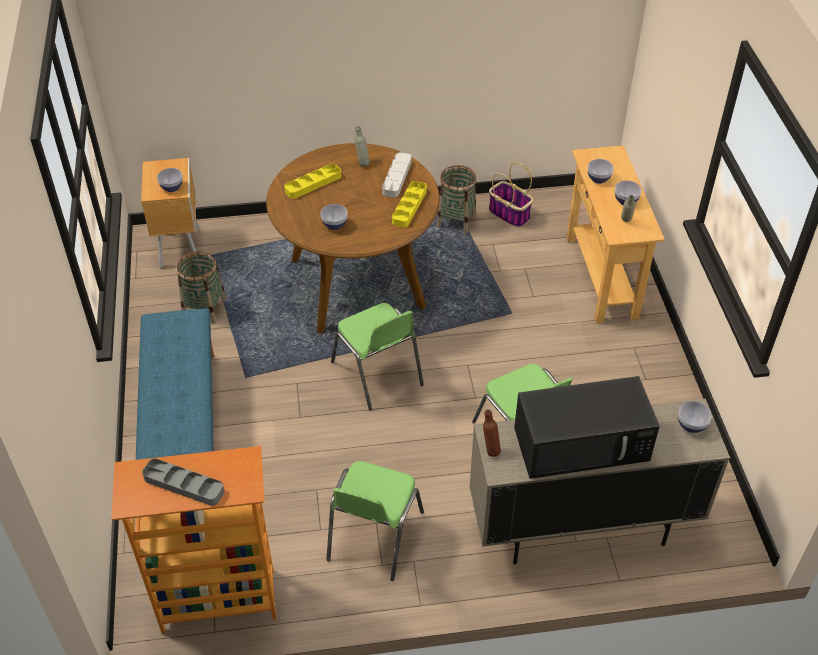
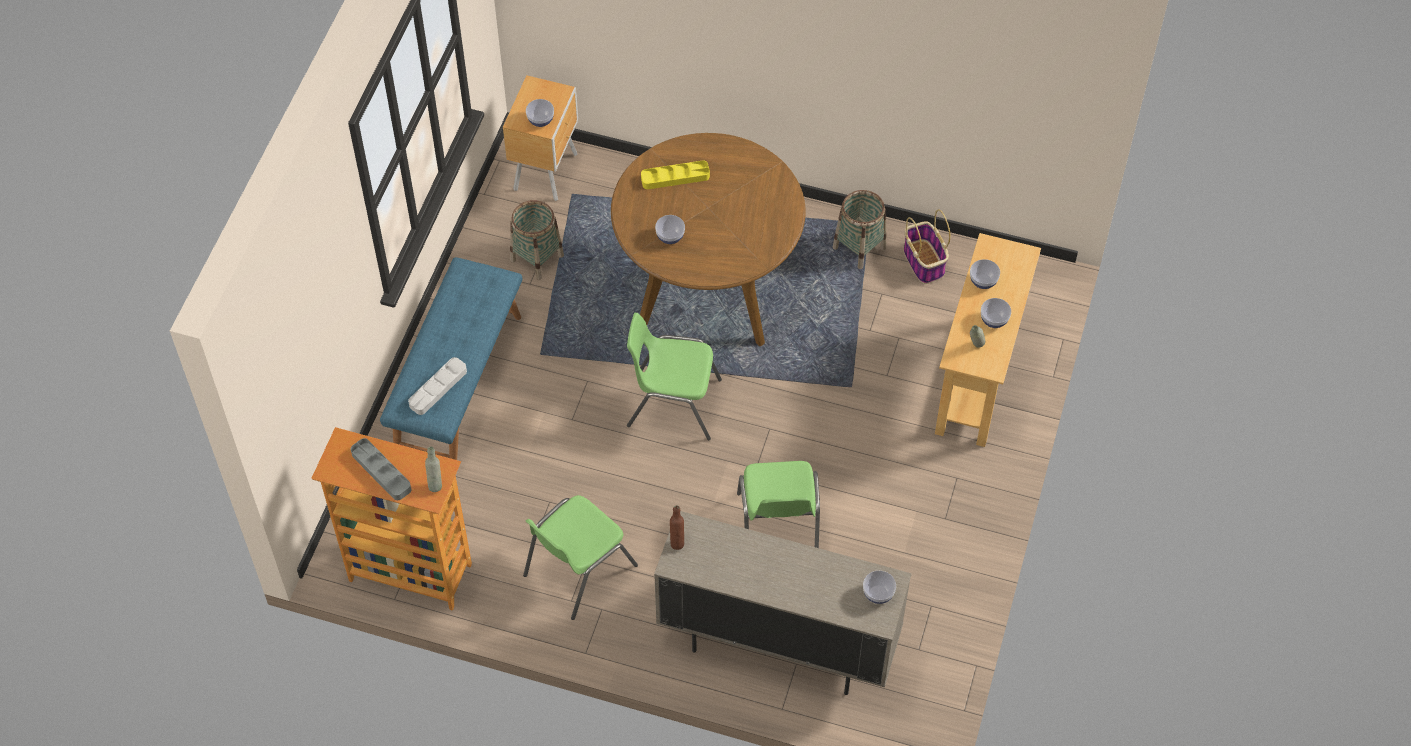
camera: 25 degrees right, 10 degrees up
green chair [331,303,424,410] -> green chair turned 105 degrees clockwise [627,313,722,441]
grey bottle [355,126,370,166] -> grey bottle moved to [425,447,442,492]
grey tray [382,152,412,197] -> grey tray moved to [408,357,467,415]
yellow tray [392,181,427,228] -> none
black microwave [514,376,660,479] -> none

